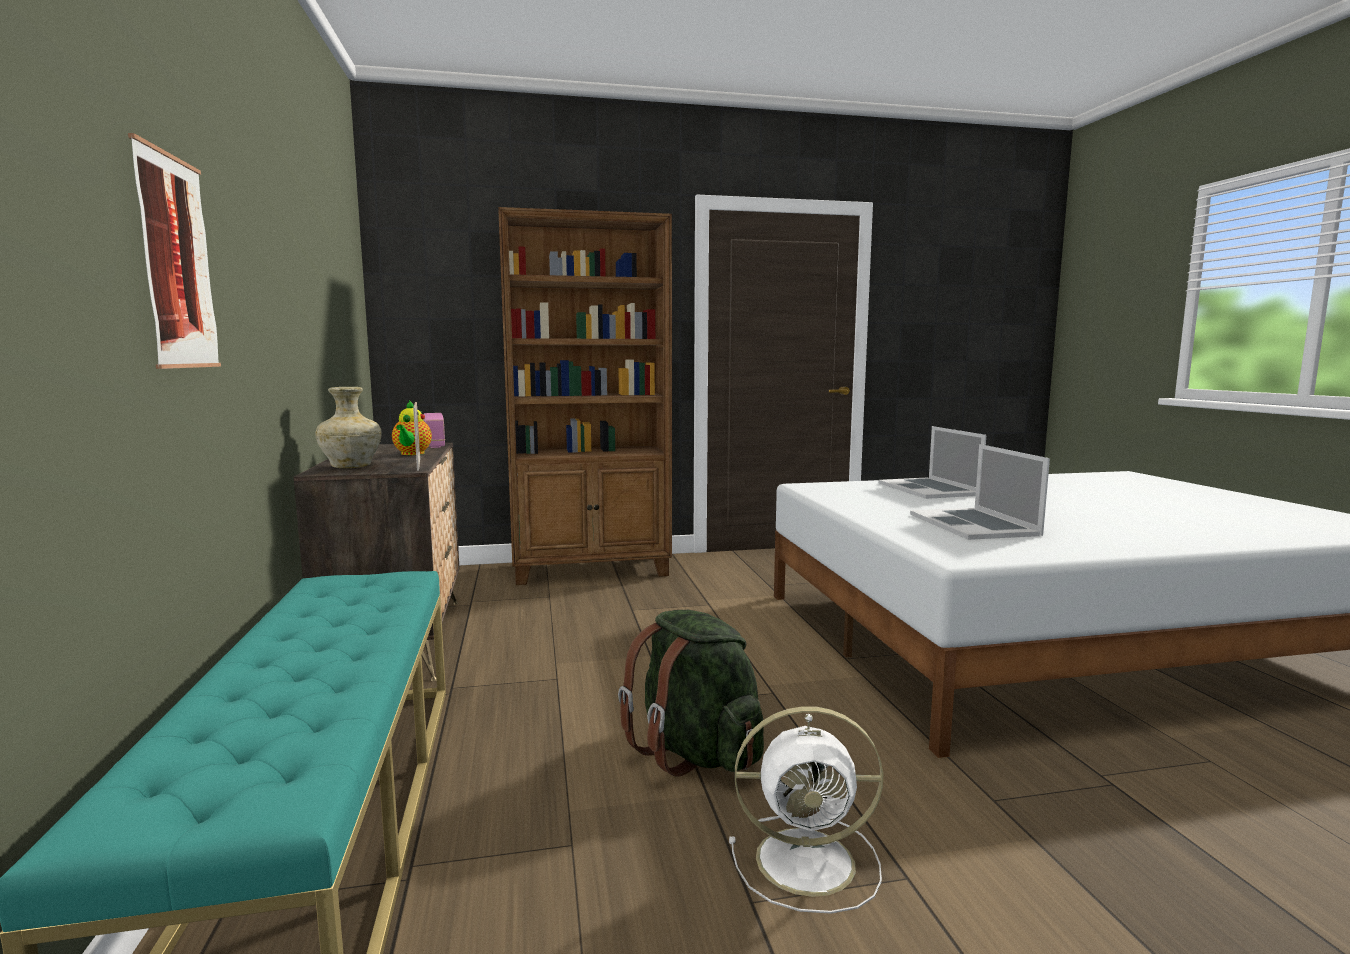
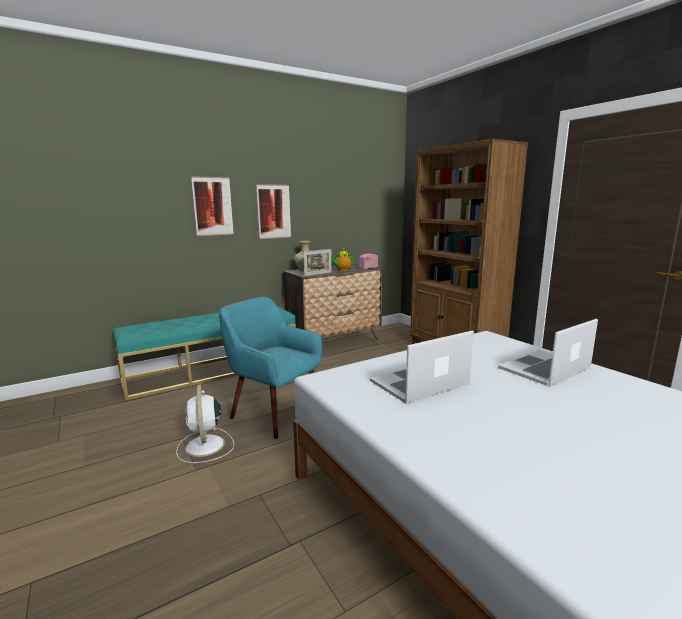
camera: 70 degrees right, 5 degrees up
green backpack [618,610,764,776] -> turquoise armchair [219,297,322,439]
none -> picture [256,184,291,239]

